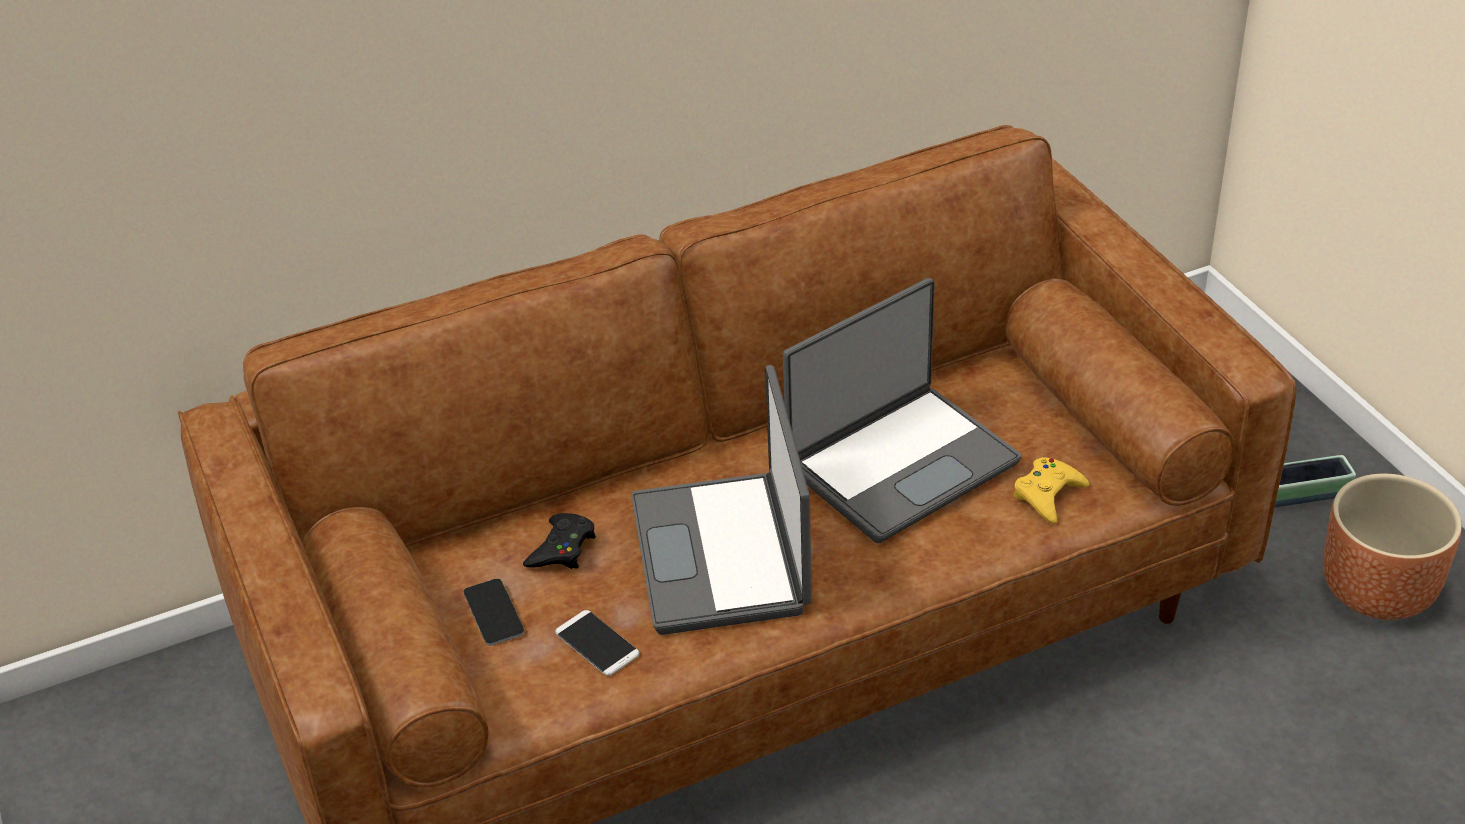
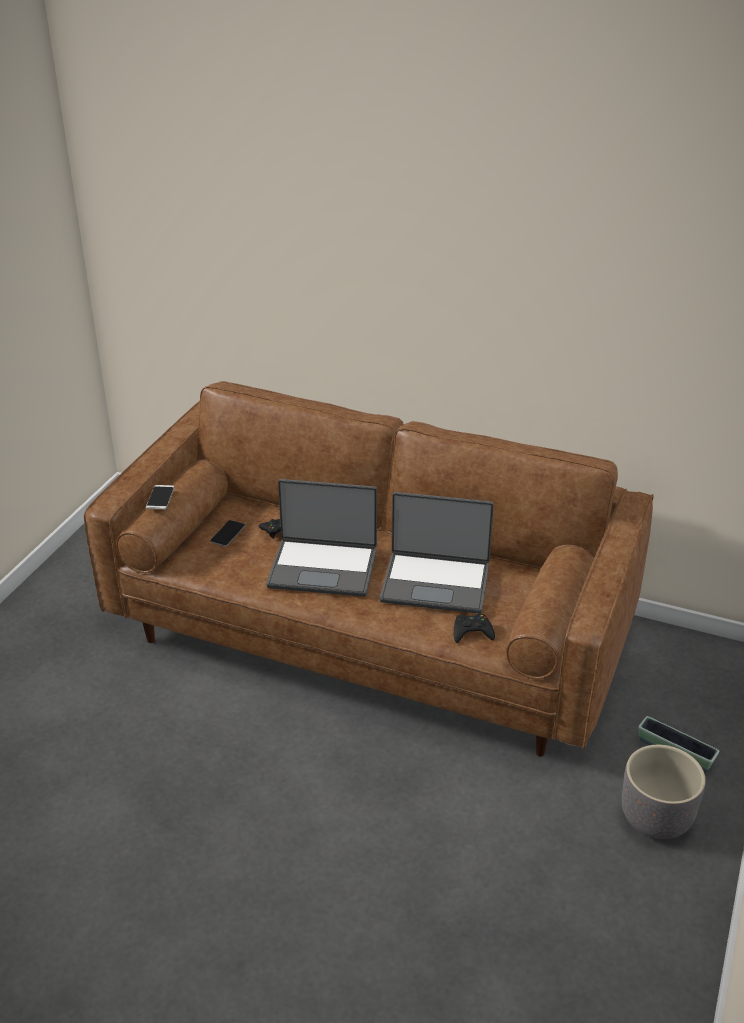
camera: 45 degrees right, 5 degrees down
phone [555,610,639,676] -> phone moved to [146,485,175,510]
laptop [631,365,812,635] -> laptop turned 120 degrees counterclockwise [266,479,377,597]
yellow game controller [1014,457,1089,524] -> black game controller [454,614,495,643]
brown planter [1323,474,1462,620] -> grey planter [622,745,706,839]

